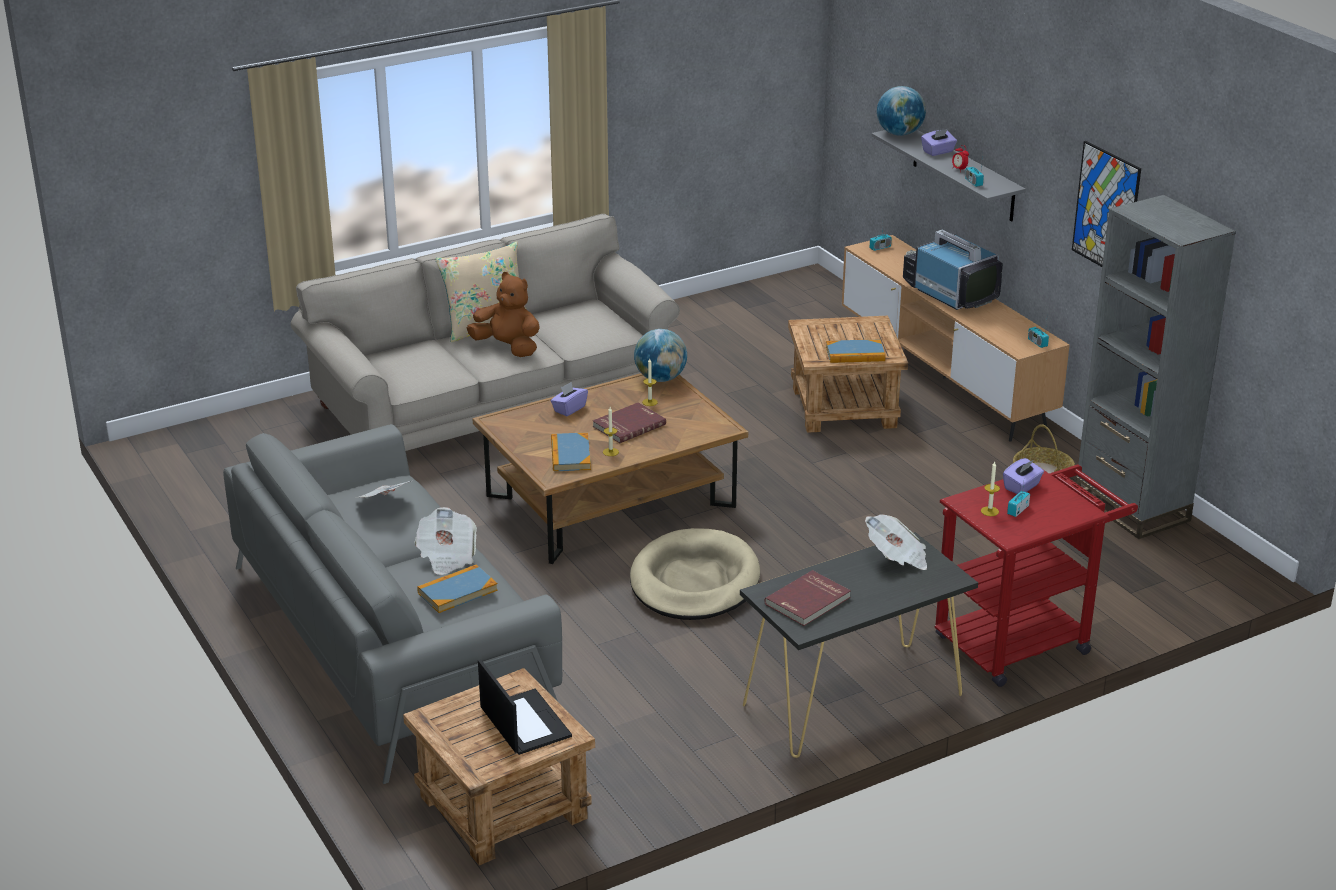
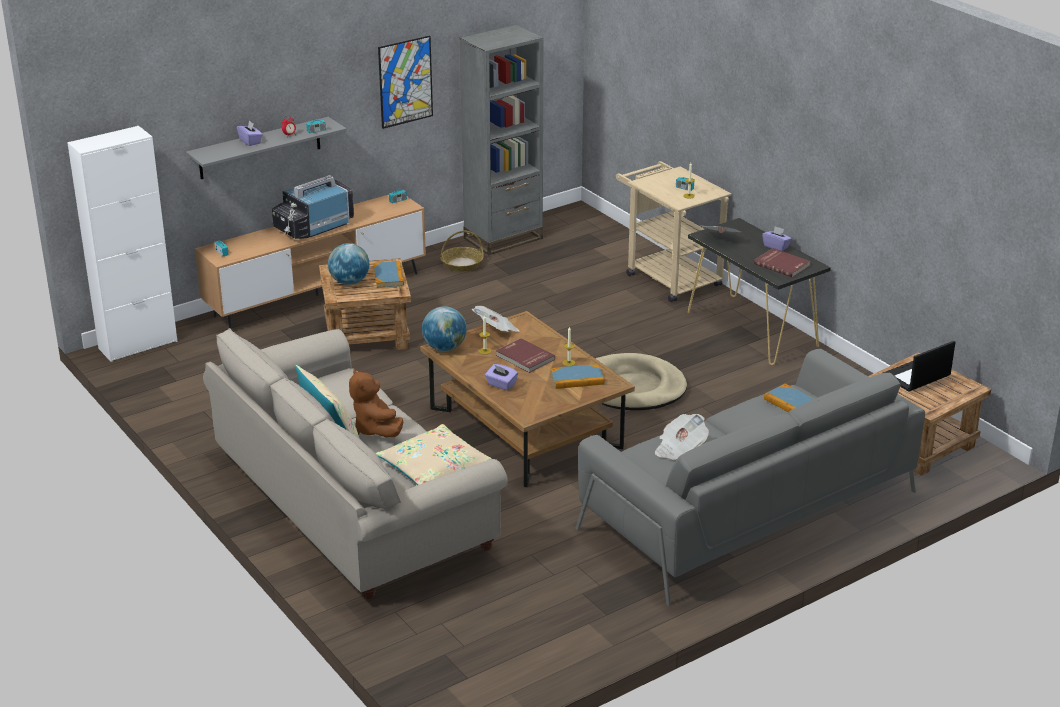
camera: 95 degrees left, 0 degrees up
newspaper [414,507,477,575] -> newspaper moved to [472,306,520,332]
brown plush toy [467,272,539,357] -> brown plush toy turned 45 degrees counterclockwise [349,368,403,437]
globe [877,86,926,136] -> globe moved to [328,243,369,285]
red cart [935,465,1138,687] -> beige cart [616,161,731,302]
purple tissue box [1003,458,1044,494] -> purple tissue box moved to [762,226,792,251]
none -> white cabinet [67,126,178,362]
none -> beige pillow [376,424,492,485]

